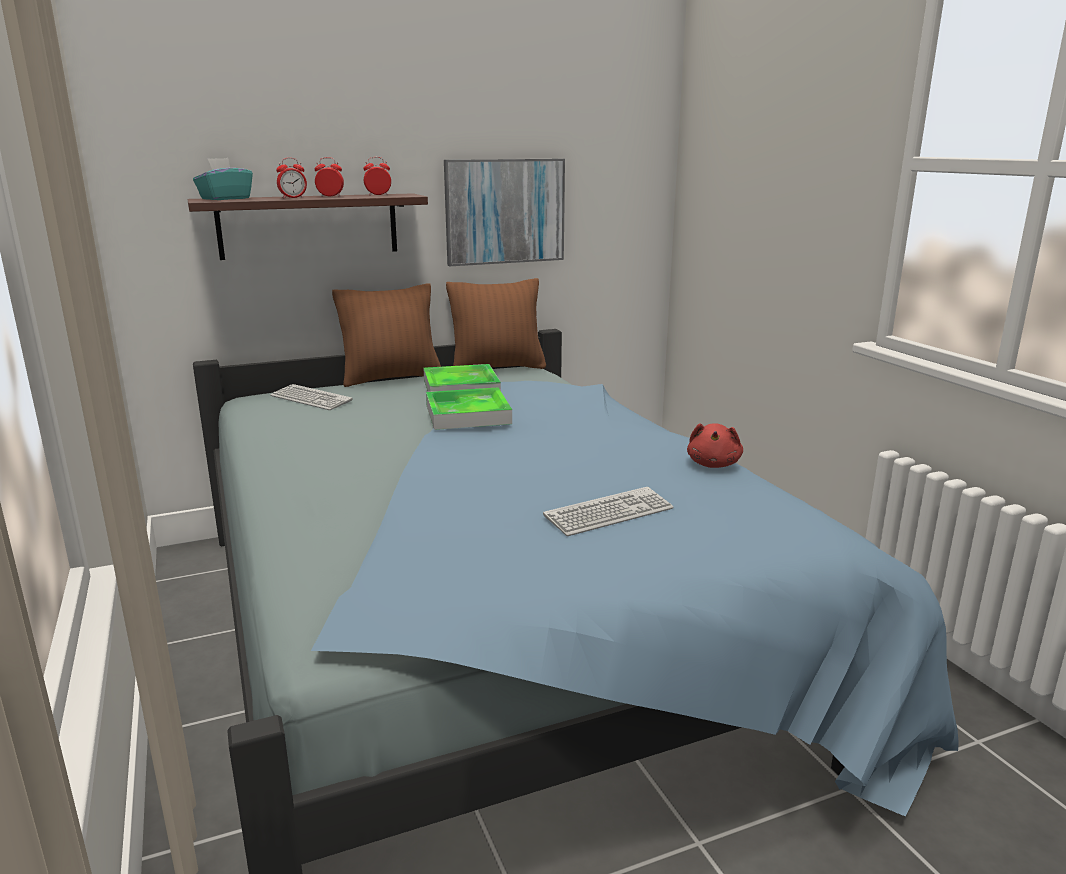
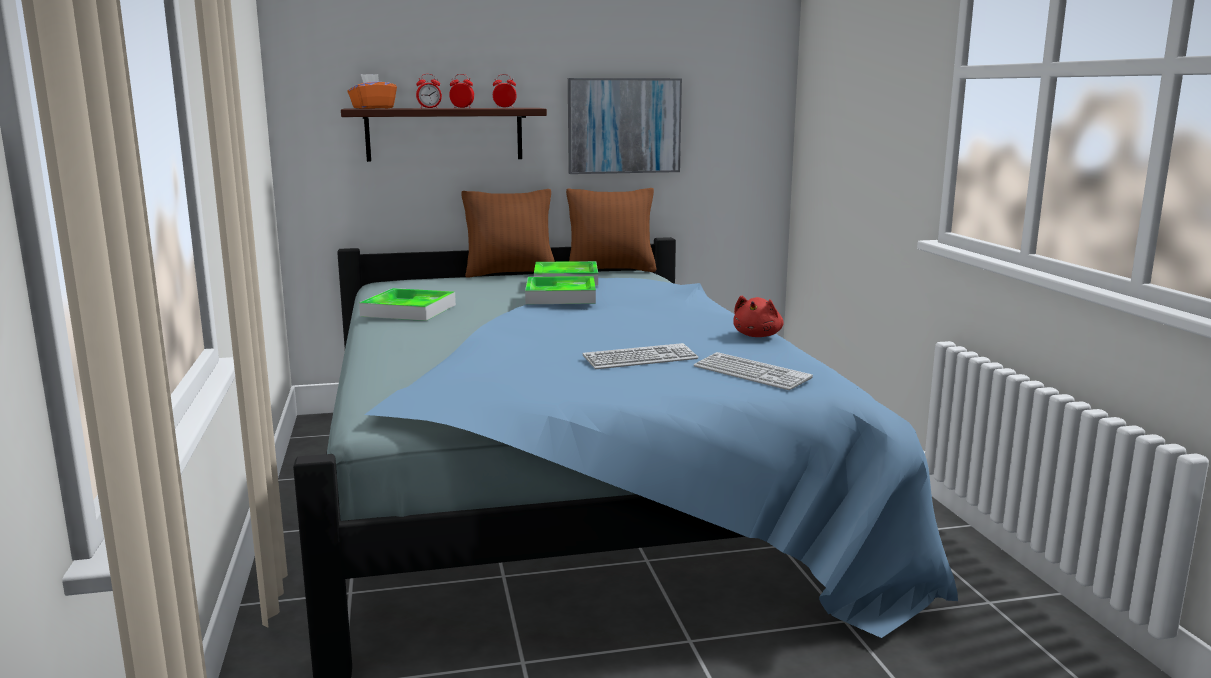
camera: 10 degrees right, 5 degrees down
turquoise tissue box [193,158,253,200] -> orange tissue box [348,74,397,109]
keyboard [270,384,353,410] -> keyboard moved to [694,352,813,390]
none -> tray [359,288,456,321]

